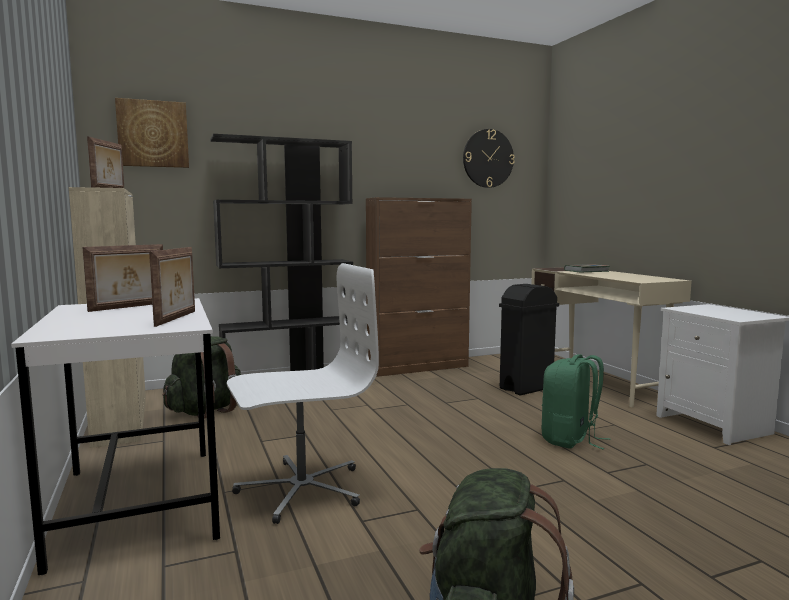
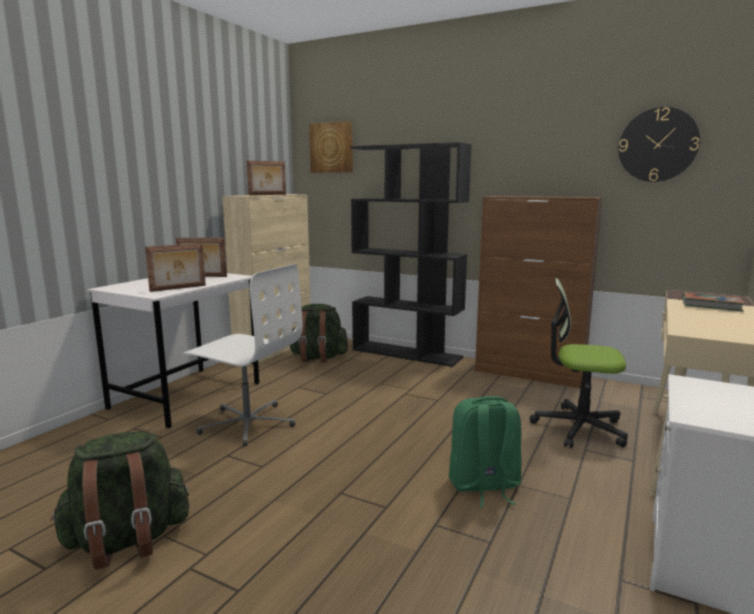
camera: 50 degrees right, 5 degrees up
black trash can [499,284,559,396] -> office chair [530,278,628,448]

